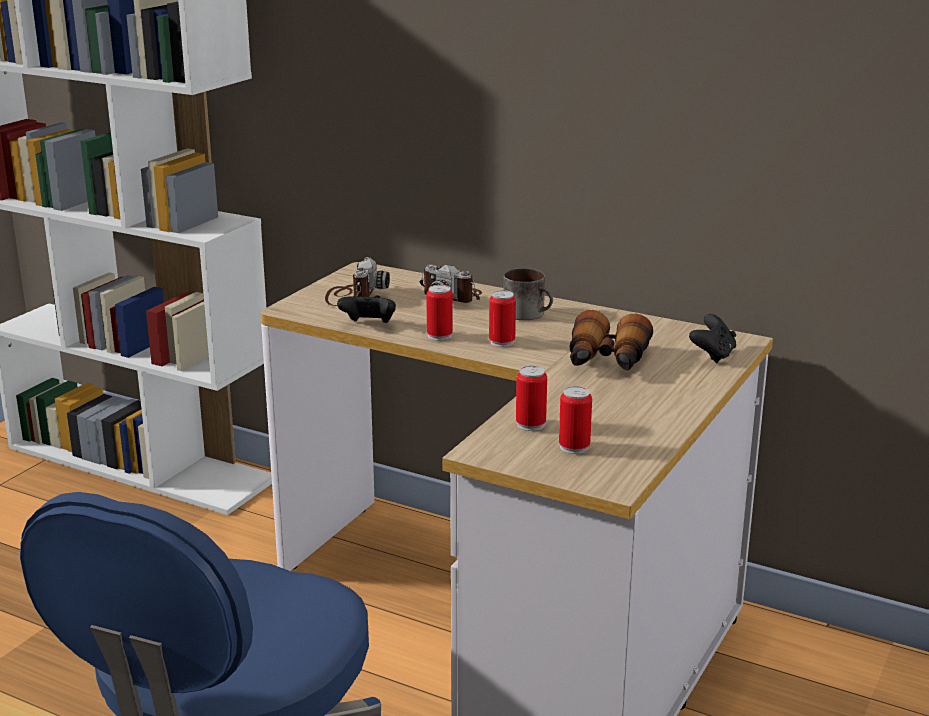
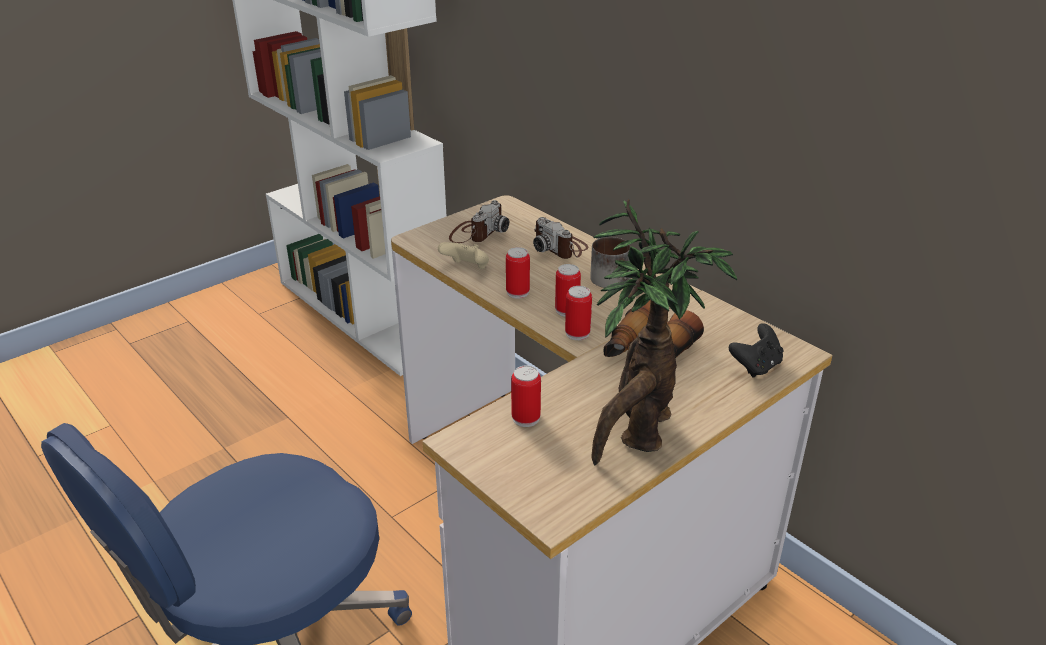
camera: 20 degrees right, 10 degrees up
black game controller [337,295,396,323] -> beige game controller [438,242,489,269]
can [559,386,592,454] -> can moved to [565,286,592,340]
none -> potted plant [591,199,737,465]

